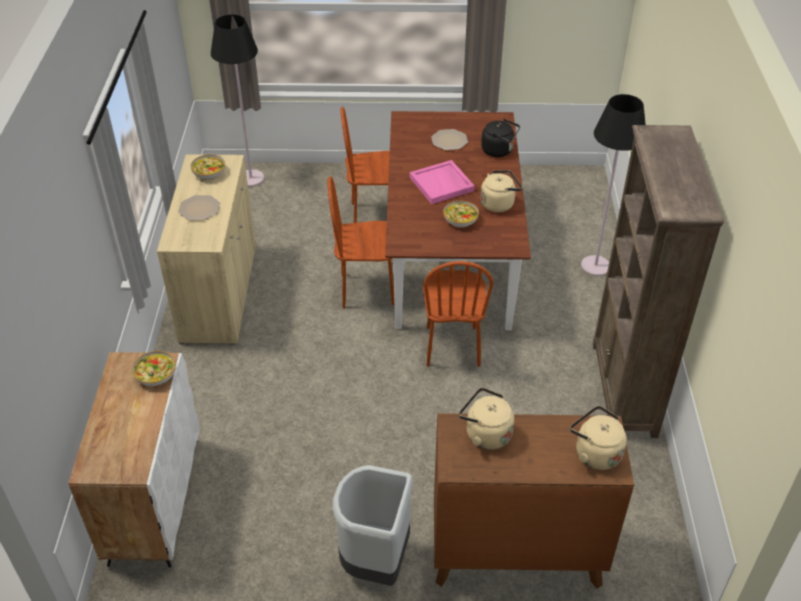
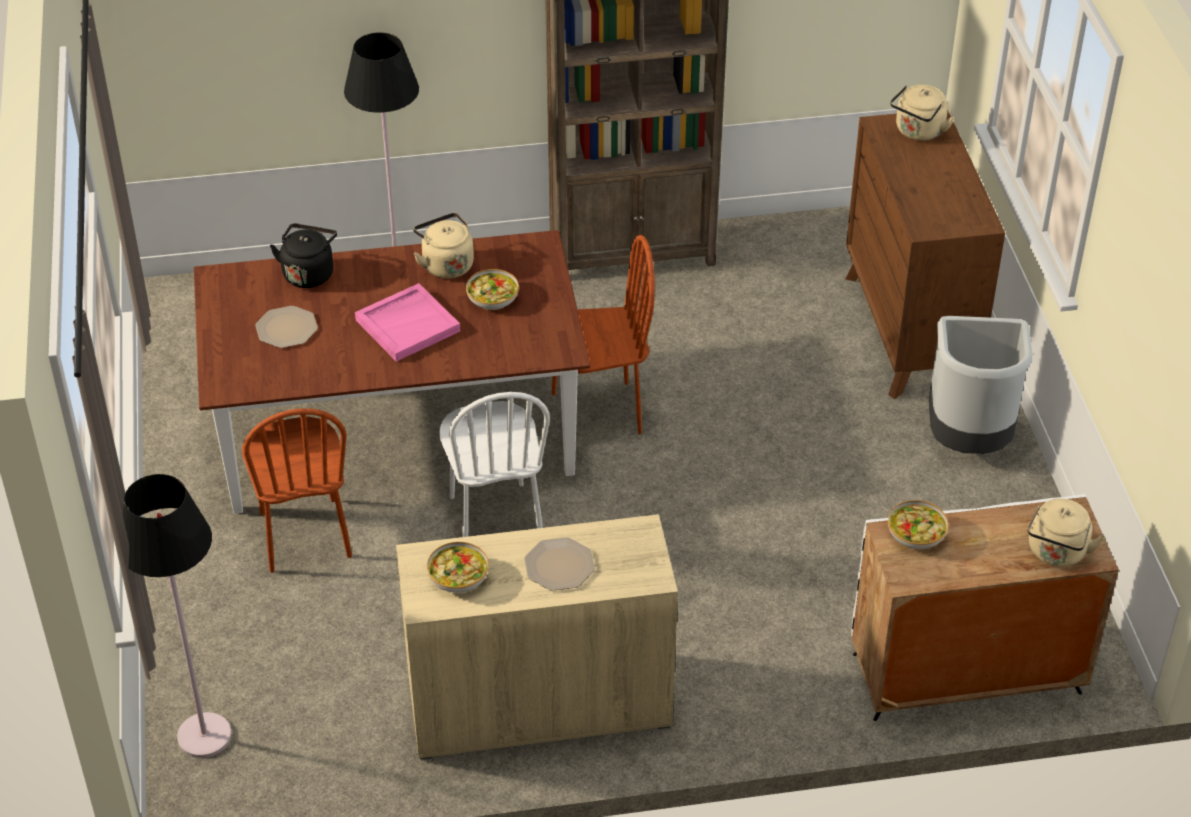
camera: 100 degrees left, 0 degrees up
brown chair [328,176,395,309] -> white chair [439,392,550,537]
beige kettle [459,388,514,450] -> beige kettle moved to [1027,498,1105,567]

